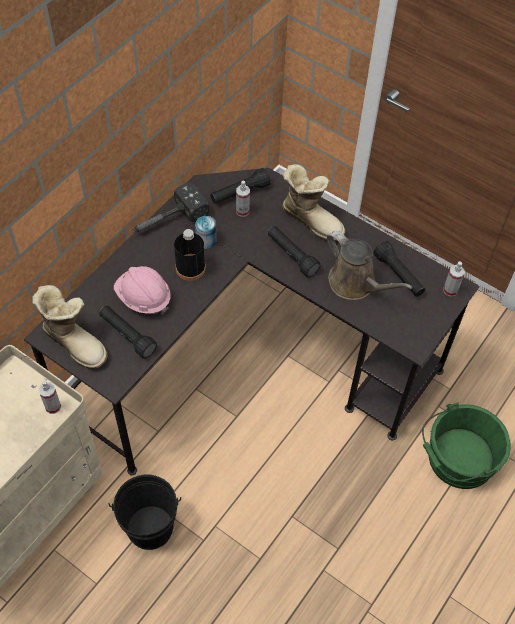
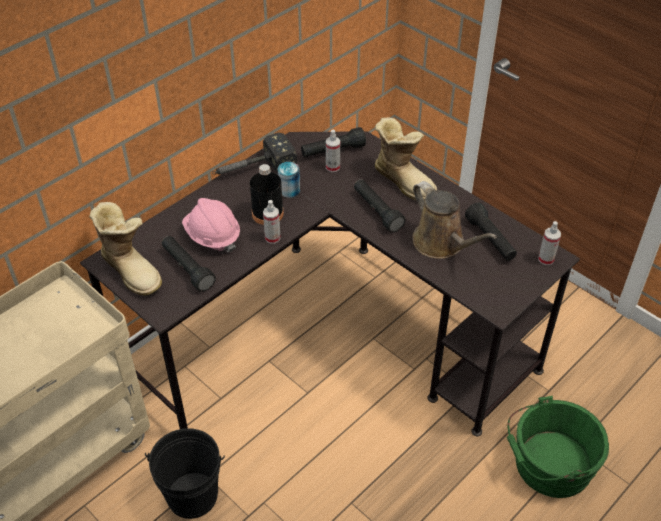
camera: 10 degrees right, 10 degrees down
spray bottle [38,380,61,414] -> spray bottle moved to [263,200,281,244]

